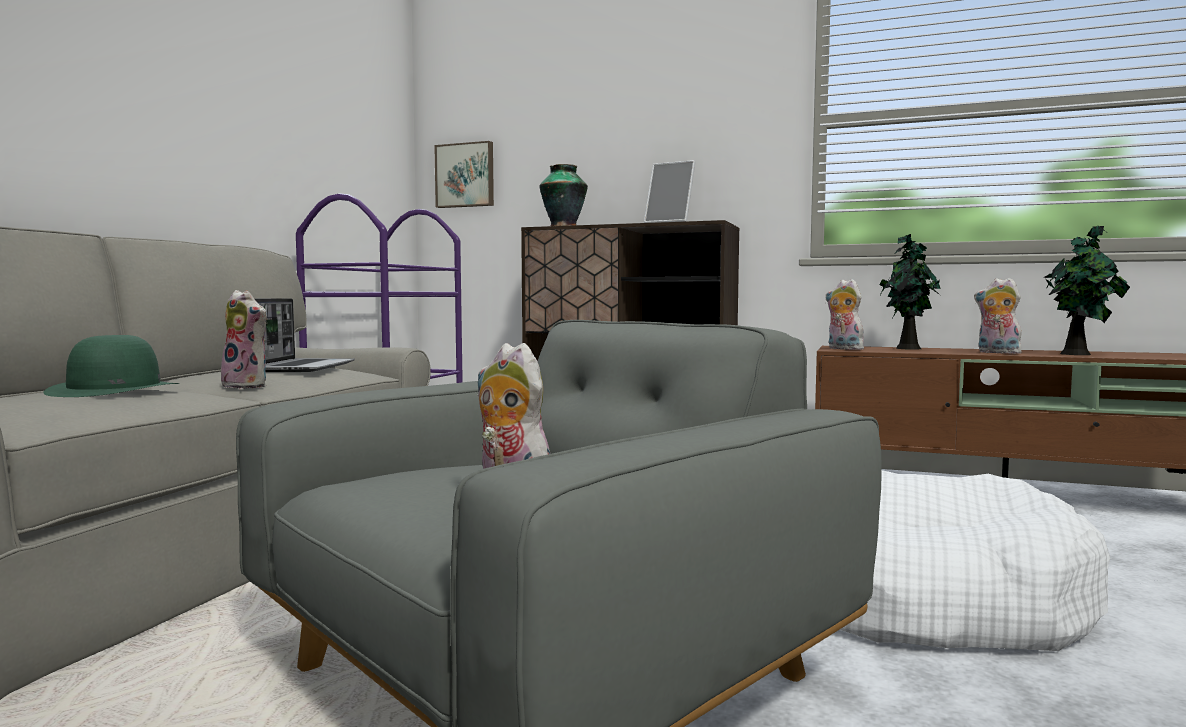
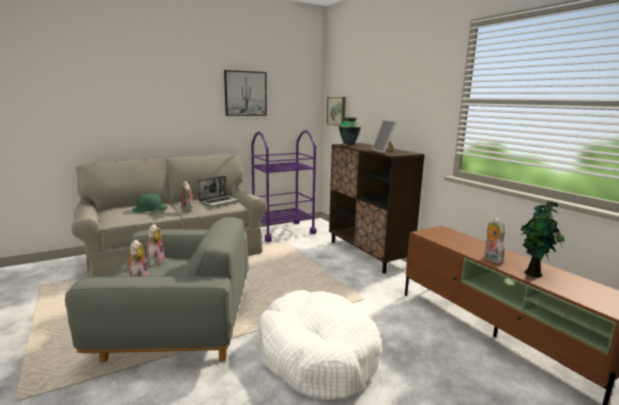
camera: 40 degrees right, 10 degrees up
plush toy [826,279,866,350] -> plush toy moved to [145,224,165,266]
potted plant [879,234,941,350] -> none
none -> picture [224,70,267,116]

